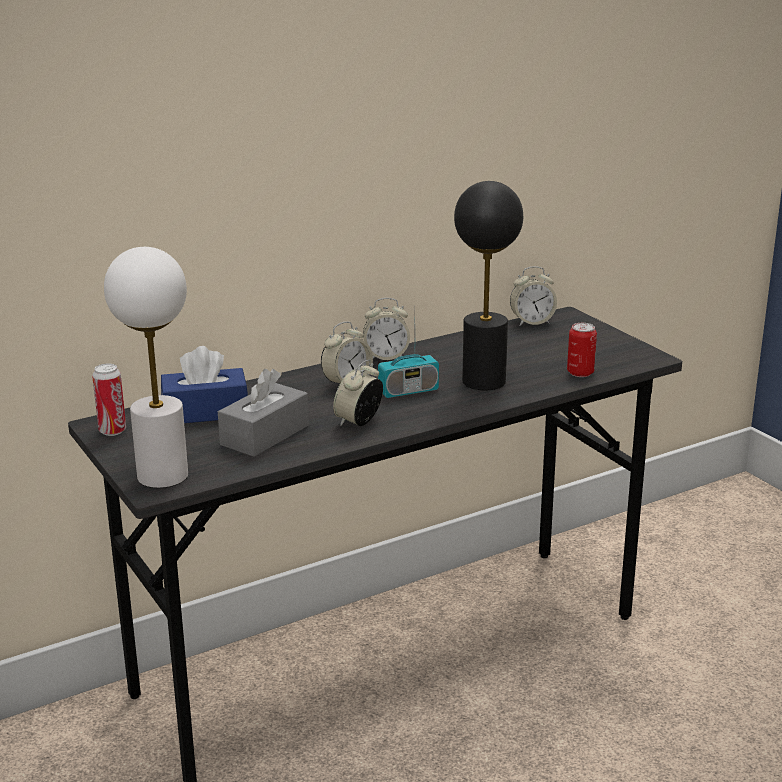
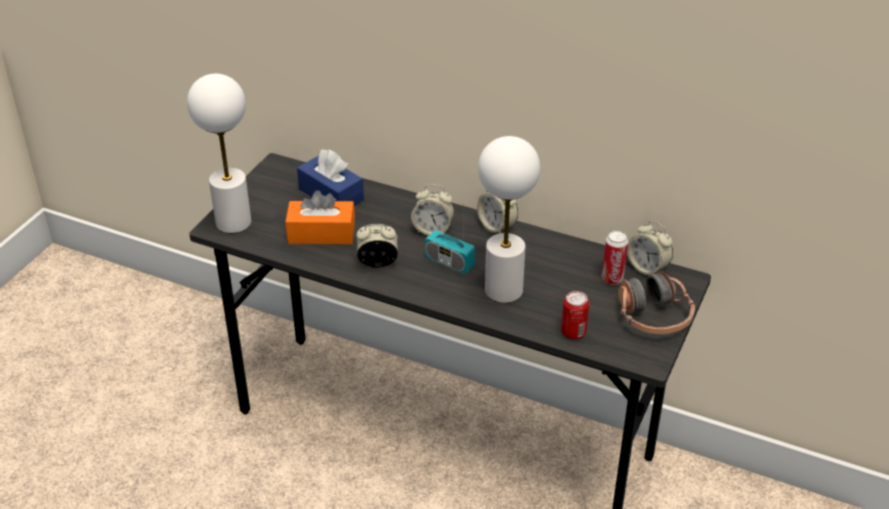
camera: 55 degrees right, 15 degrees up
can [92,364,126,436] -> can moved to [602,231,628,285]
grey tissue box [218,369,309,457] -> orange tissue box [285,190,355,244]
black table lamp [454,181,523,390] -> white table lamp [478,136,540,303]
none -> headphones [618,271,695,334]

